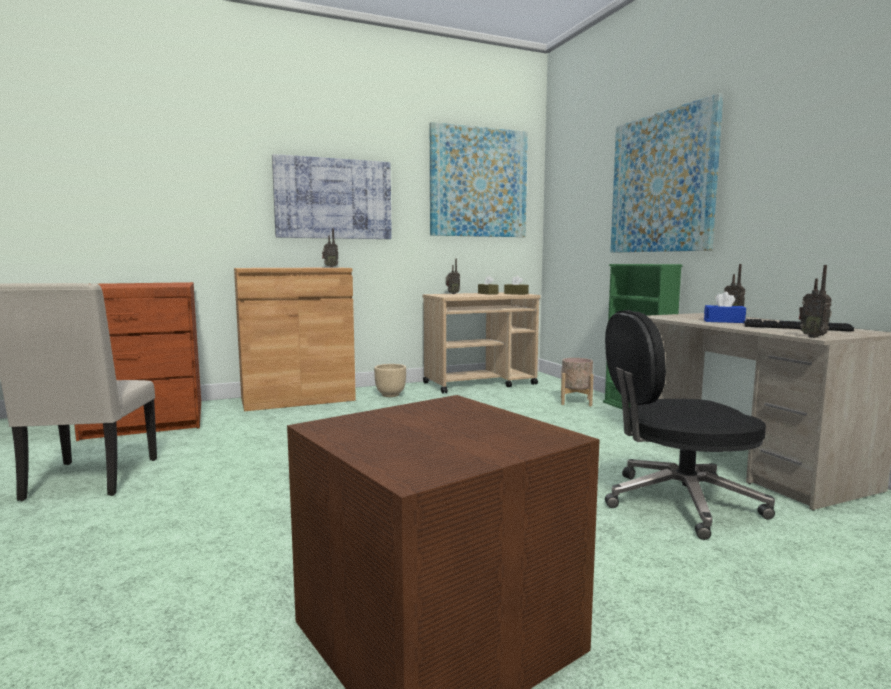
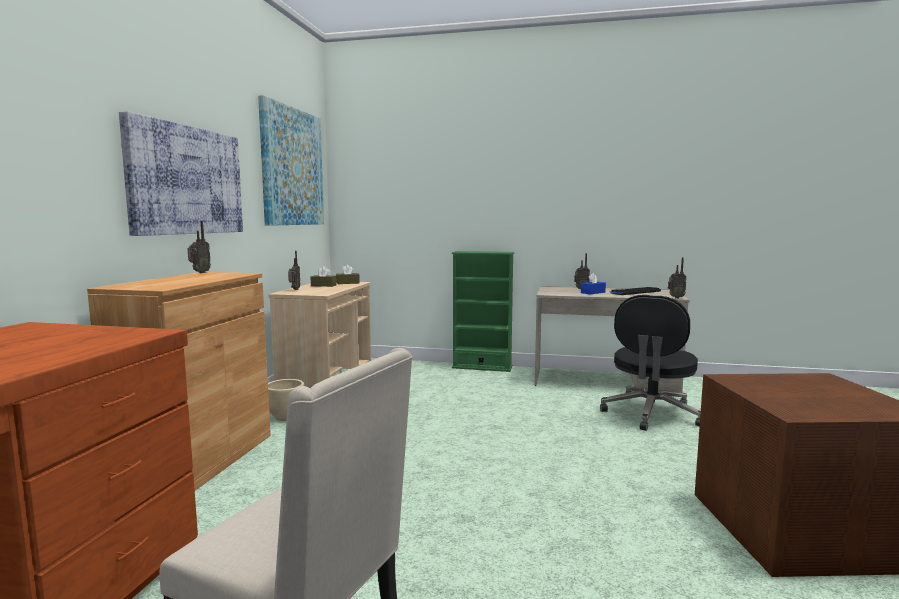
camera: 55 degrees left, 0 degrees up
beige planter [561,358,594,406] -> none
picture [611,93,723,253] -> none

